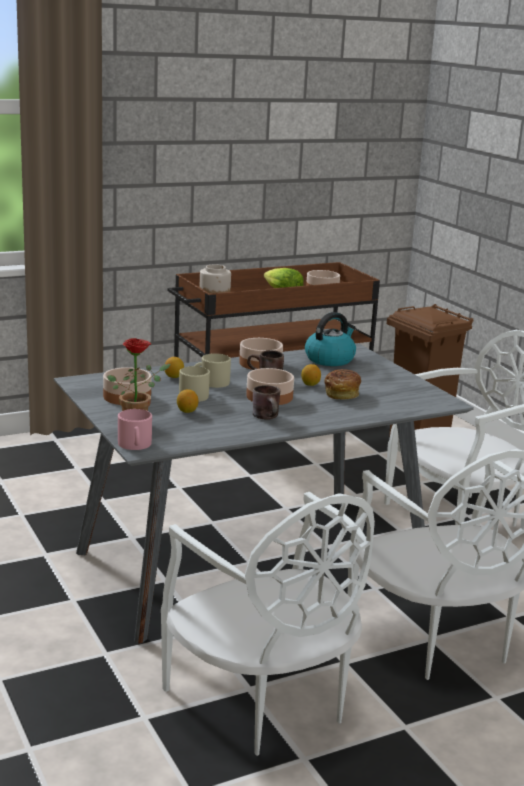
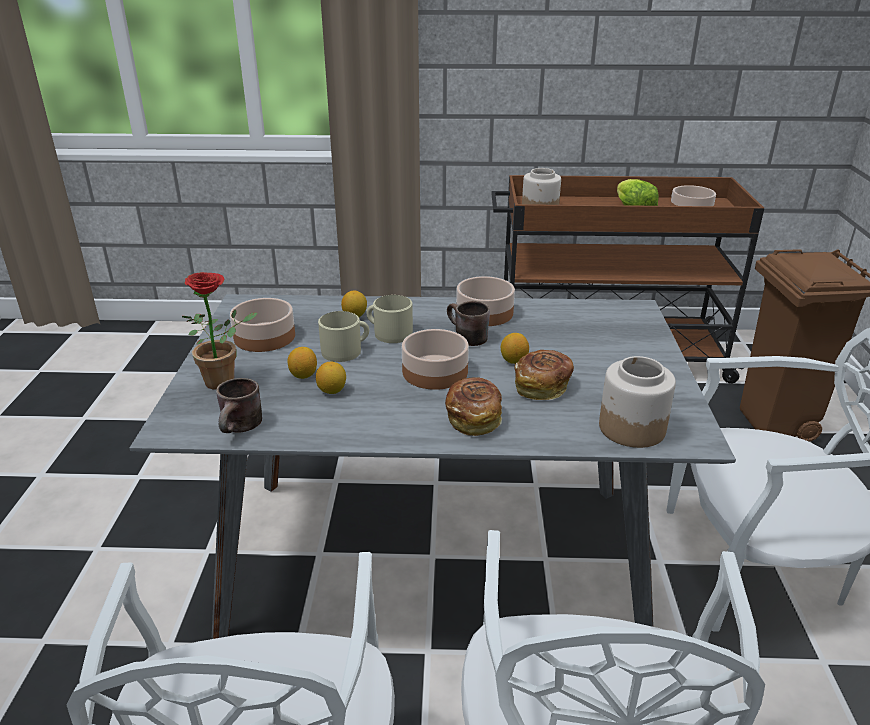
camera: 30 degrees right, 10 degrees up
pink mug [118,409,152,450] -> none
brown mug [253,385,280,420] -> brown mug moved to [216,378,262,433]
kettle [305,312,356,366] -> none
none -> lemon [316,362,346,394]
none -> bread [445,377,502,436]
none -> jar [599,356,676,448]

